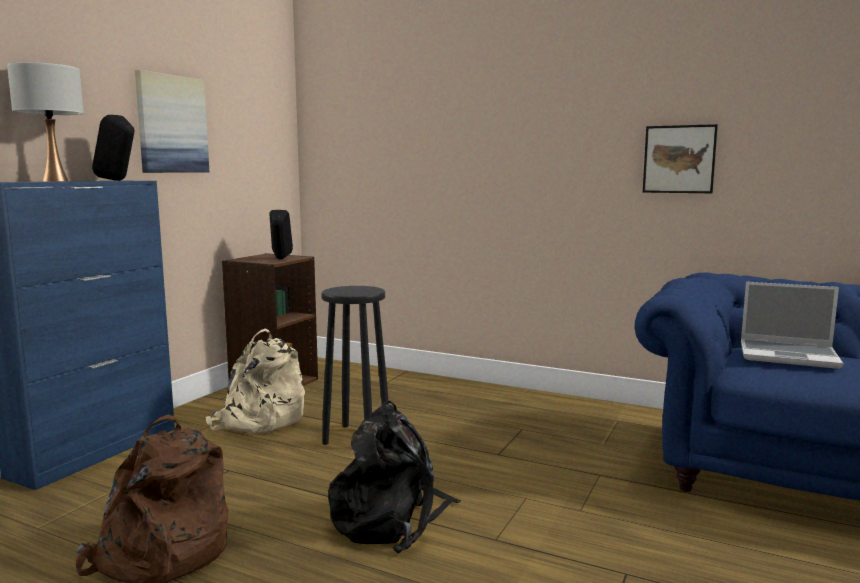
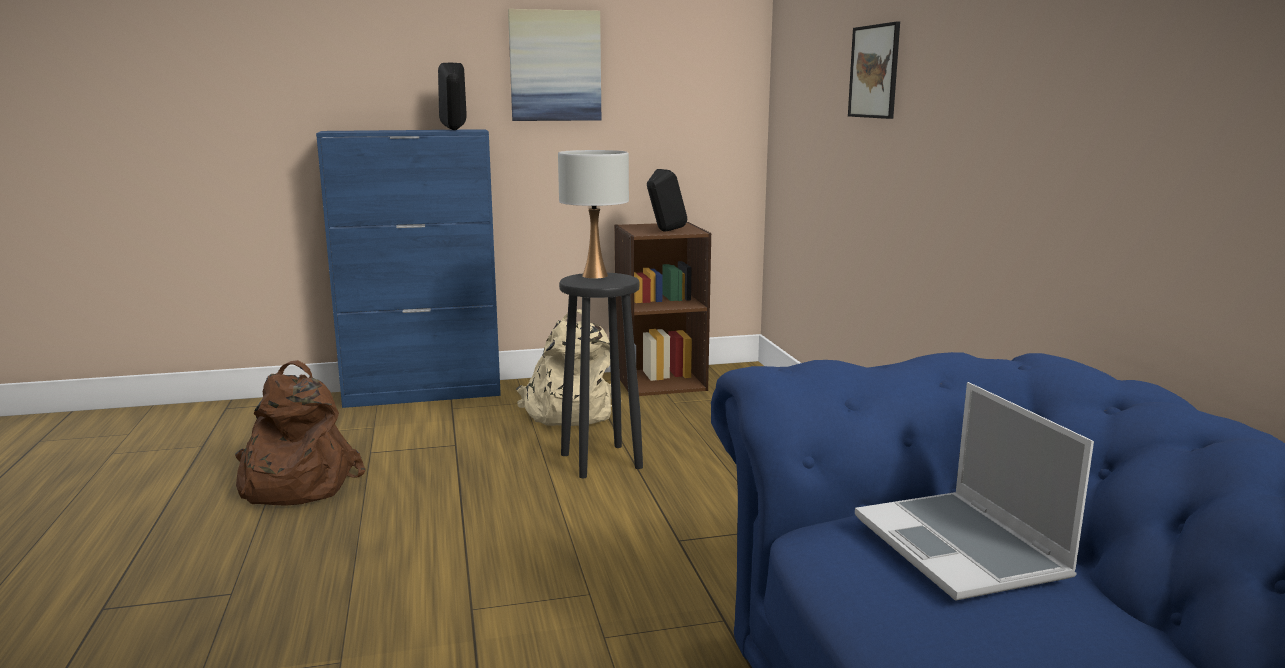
camera: 50 degrees right, 5 degrees up
white table lamp [7,62,84,182] -> white table lamp moved to [558,150,629,279]
black backpack [328,400,461,553] -> none
picture [643,124,718,193] -> picture moved to [848,22,900,119]

